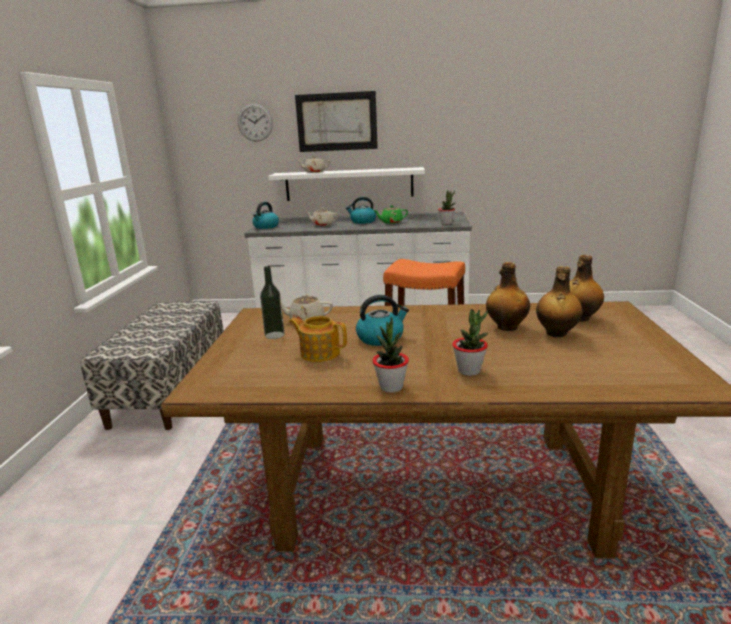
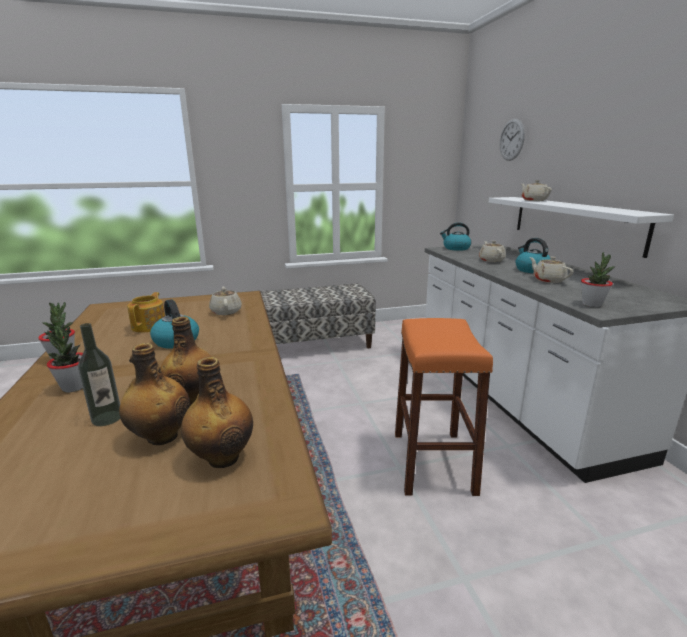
camera: 70 degrees right, 0 degrees up
bottle [260,266,284,339] -> bottle moved to [78,323,120,426]
picture [295,91,378,152] -> none
green teapot [373,205,408,224] -> beige teapot [529,257,574,283]

